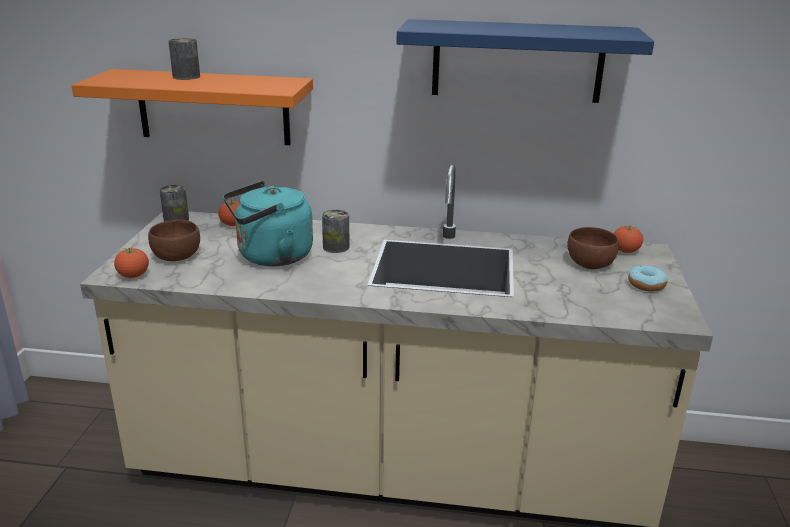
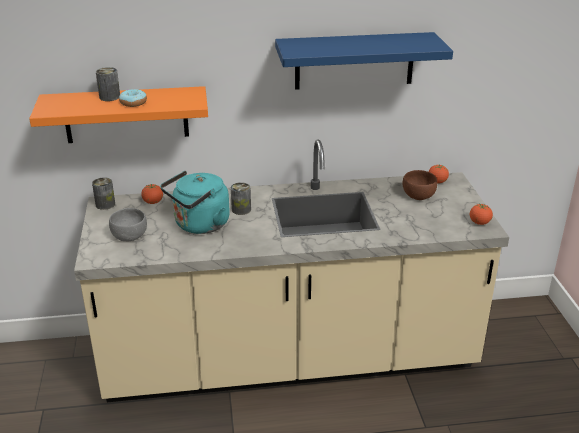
camera: 15 degrees left, 5 degrees up
tomato [114,247,149,278] -> tomato moved to [470,203,493,225]
brown bowl [148,220,200,261] -> grey bowl [109,208,147,241]
donut [628,265,668,292] -> donut moved to [119,89,147,107]

